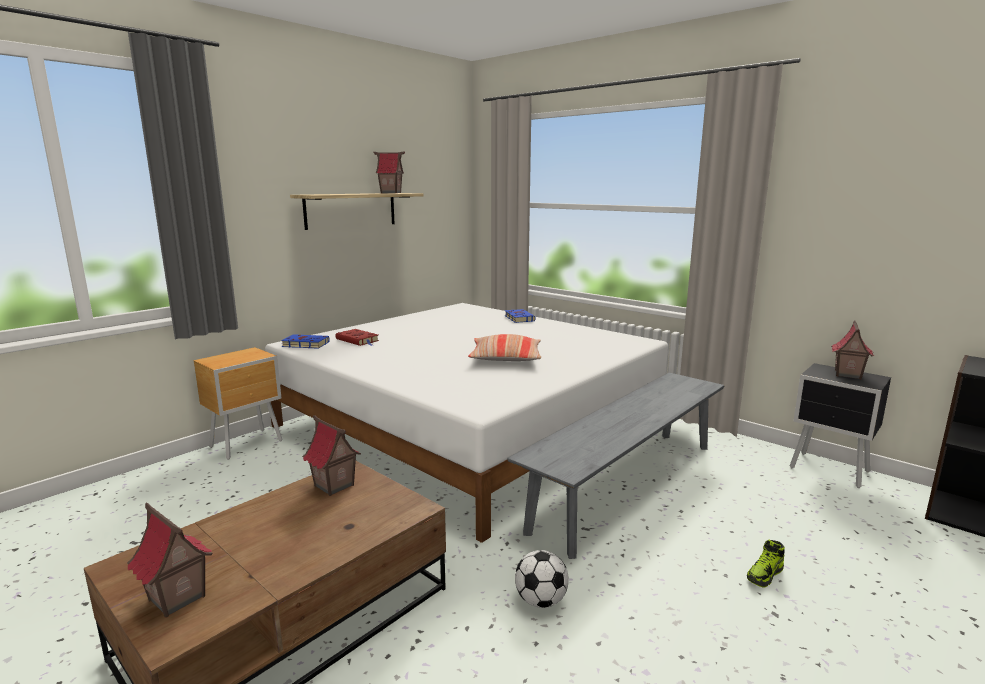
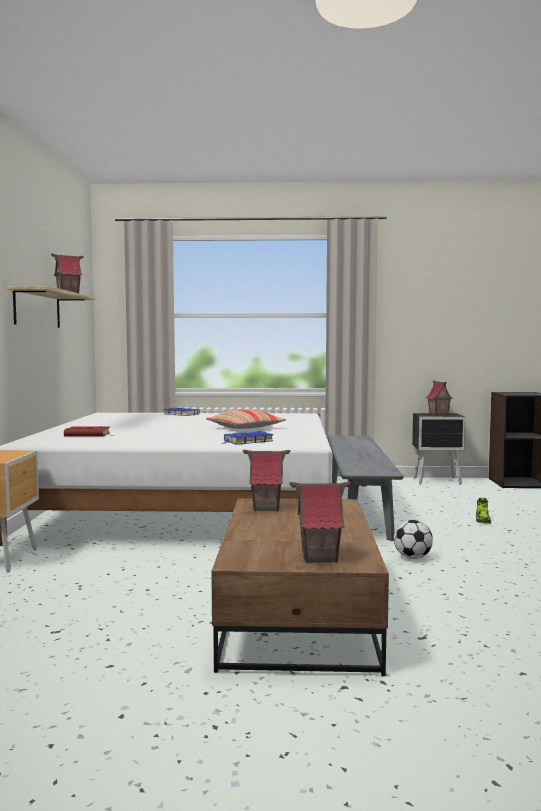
camera: 40 degrees left, 10 degrees down
blue book [281,334,330,349] -> blue book moved to [222,431,273,444]

